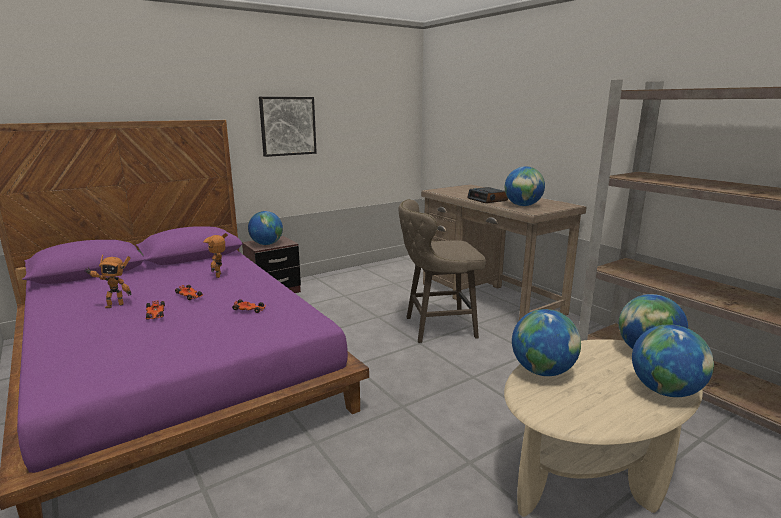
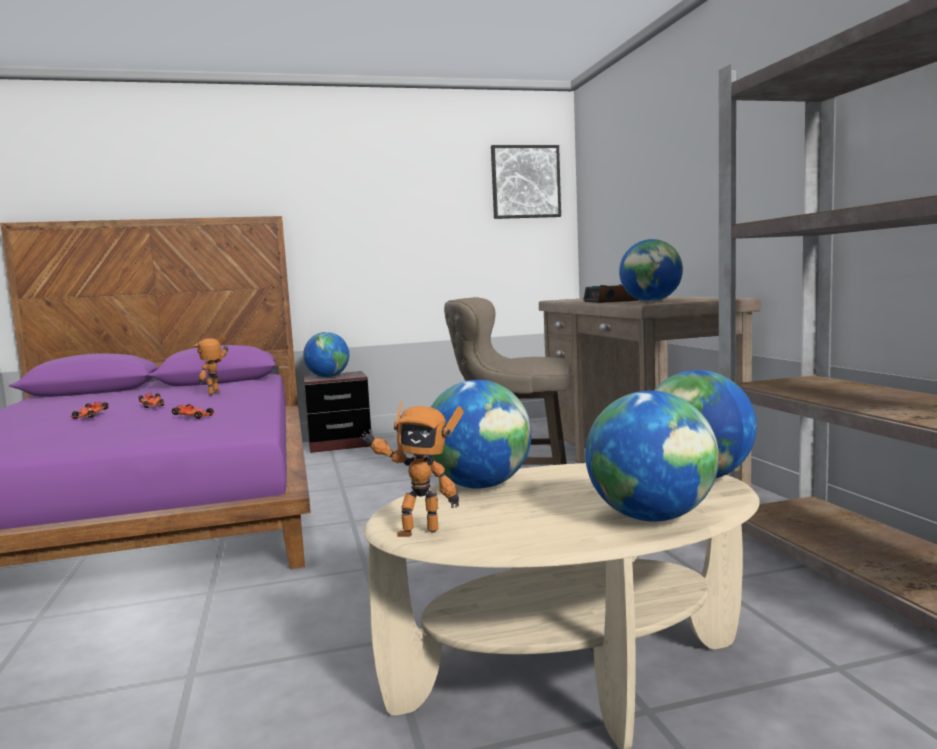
camera: 20 degrees right, 10 degrees down
toy robot [85,255,131,308] -> toy robot moved to [360,401,464,537]
picture [259,97,317,157] -> picture moved to [491,145,561,219]

